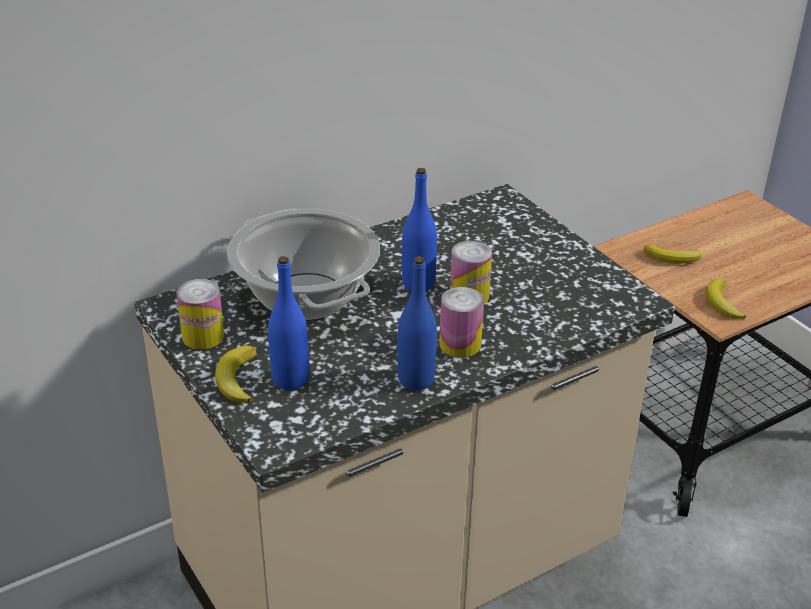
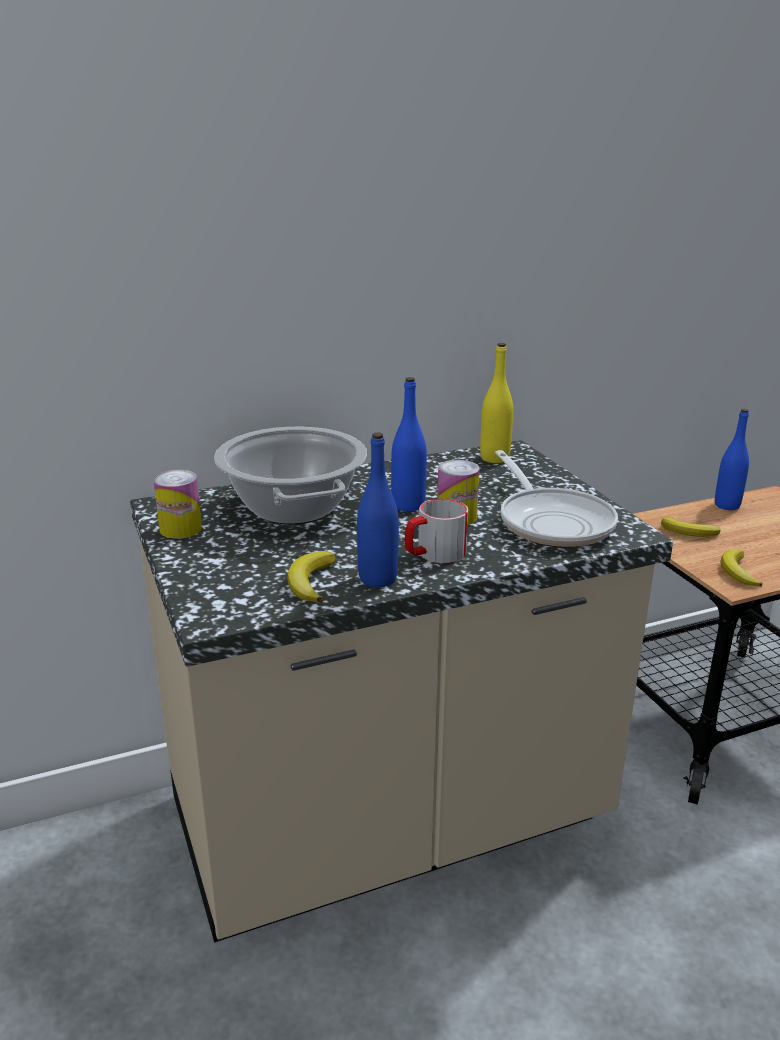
camera: 10 degrees right, 10 degrees down
banana [215,346,256,403] -> banana moved to [287,551,336,602]
blue bottle [268,256,309,391] -> blue bottle moved to [715,409,749,510]
can [439,287,484,358] -> mug [405,499,468,563]
none -> yellow bottle [480,343,513,463]
none -> frying pan [495,450,618,548]

